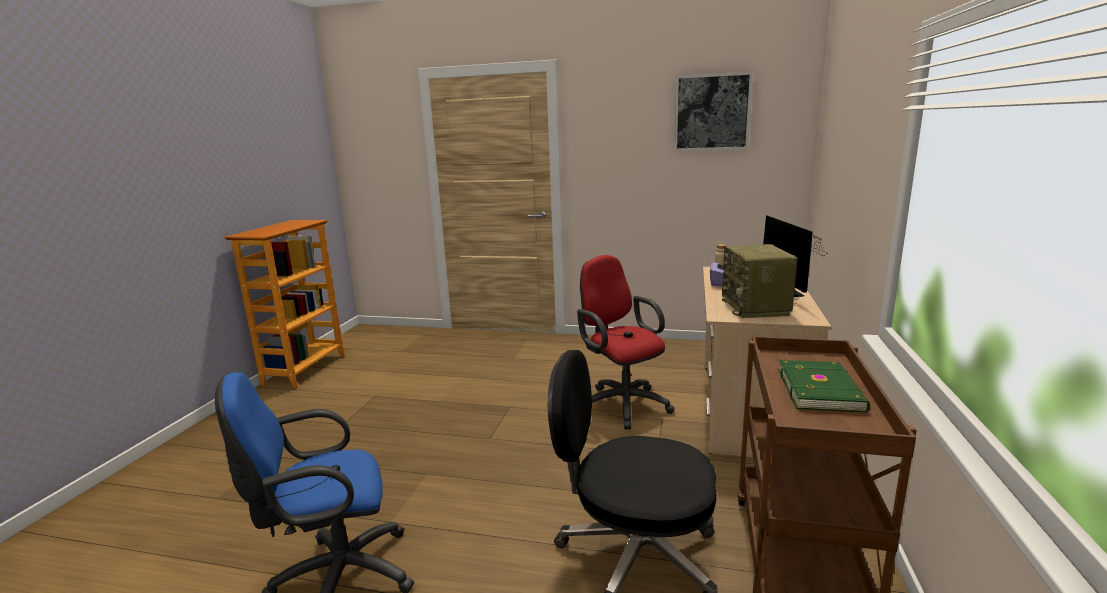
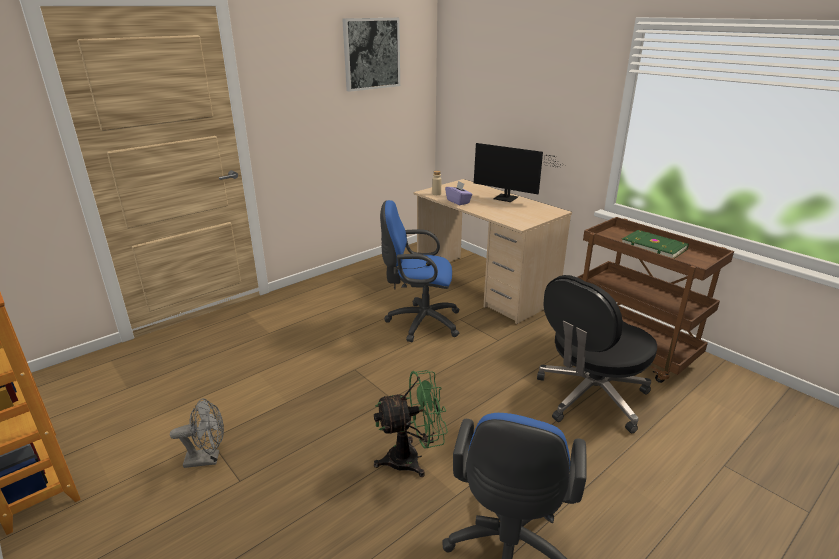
camera: 55 degrees left, 10 degrees up
red office chair [577,255,675,429] -> blue office chair [380,200,460,342]
radio [722,244,798,318] -> none
none -> grey fan [170,398,224,468]
none -> green fan [374,370,448,477]

